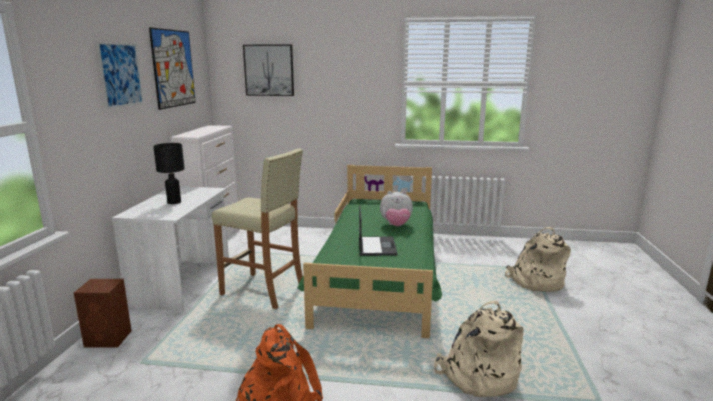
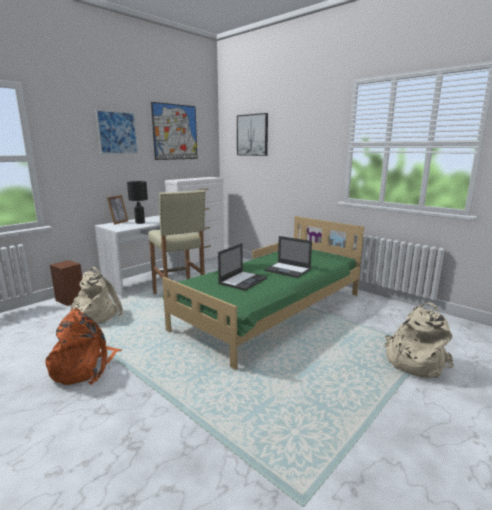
camera: 35 degrees right, 0 degrees up
plush toy [380,191,413,226] -> laptop [264,236,312,278]
beige backpack [434,300,524,397] -> beige backpack moved to [70,267,123,324]
none -> picture frame [107,195,128,225]

